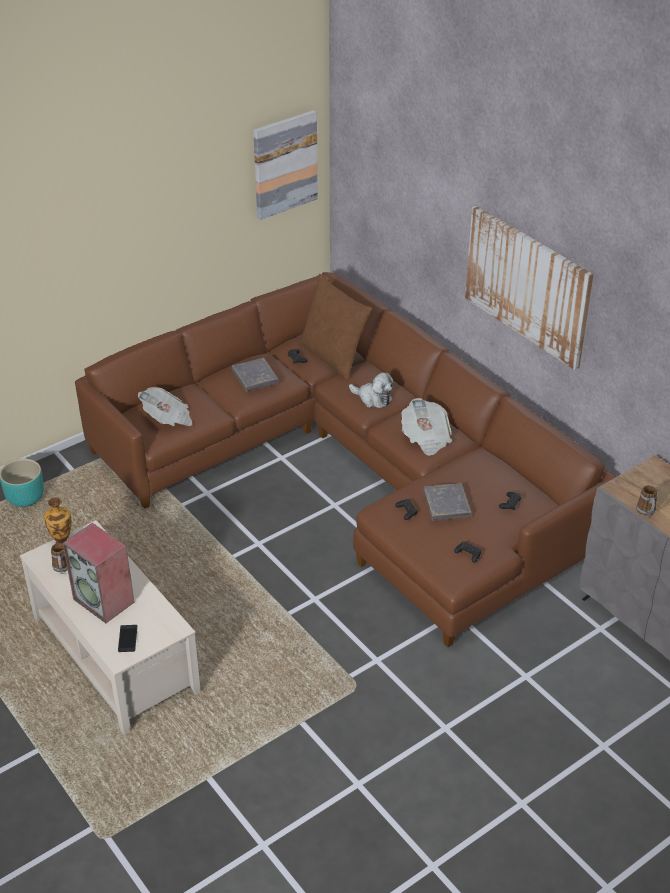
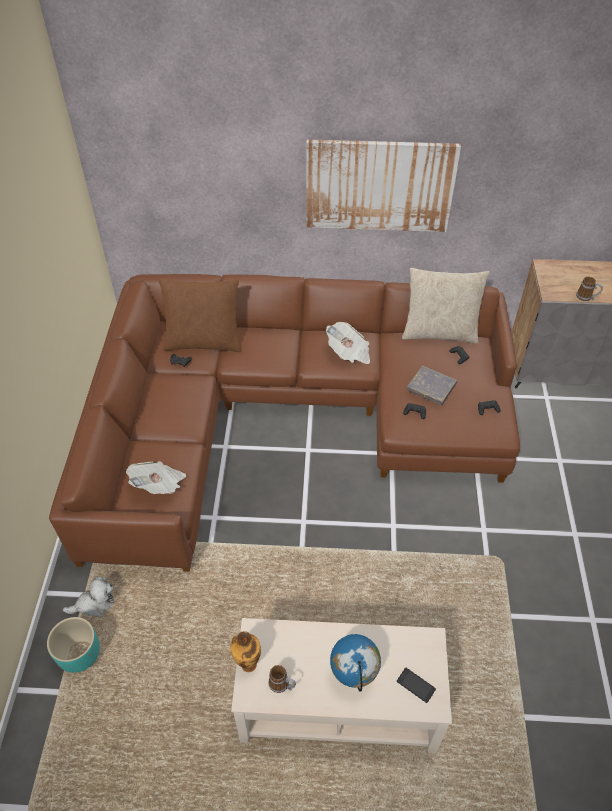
camera: 50 degrees left, 10 degrees up
speaker [63,523,134,623] -> globe [330,634,381,692]
grey book [232,358,278,392] -> none
picture [253,110,318,220] -> none
plush toy [349,373,394,408] -> plush toy moved to [63,577,114,617]
none -> beige pillow [402,268,490,344]

